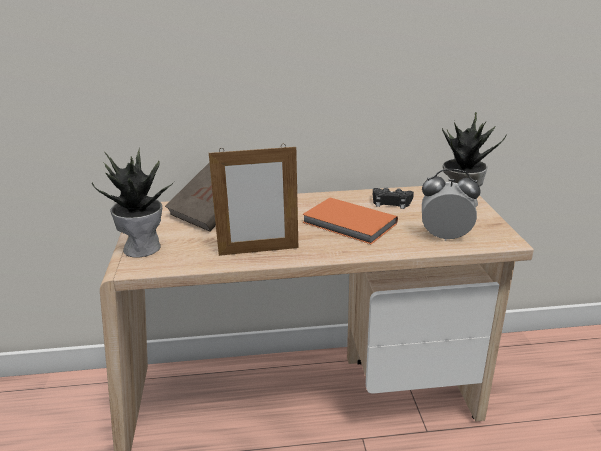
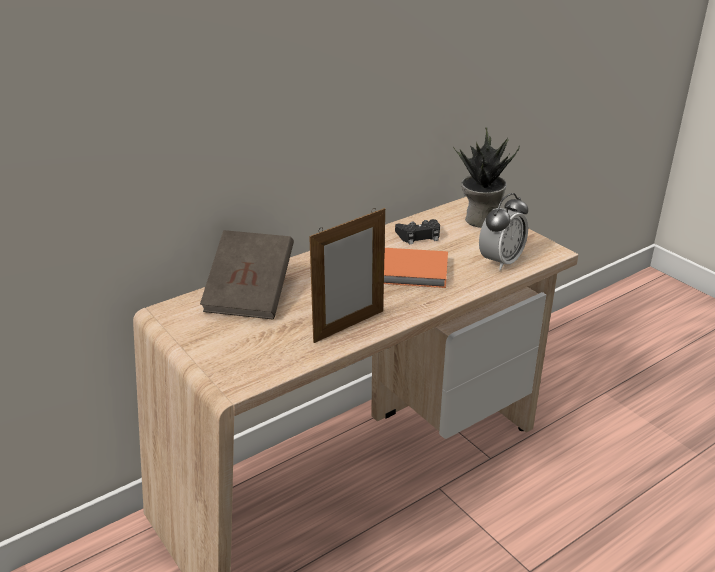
camera: 30 degrees left, 5 degrees up
potted plant [92,149,174,258] -> none
alarm clock [422,169,480,241] -> alarm clock turned 150 degrees clockwise [479,193,528,271]

